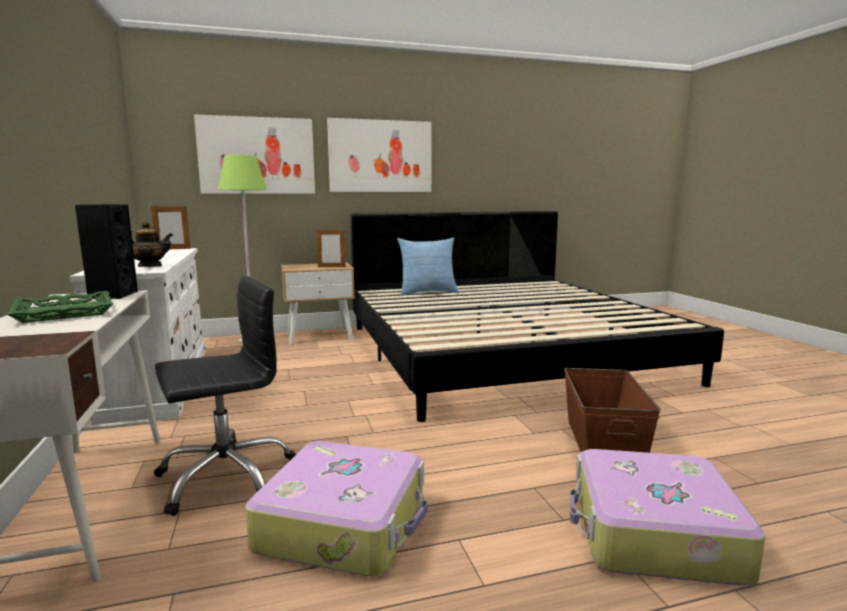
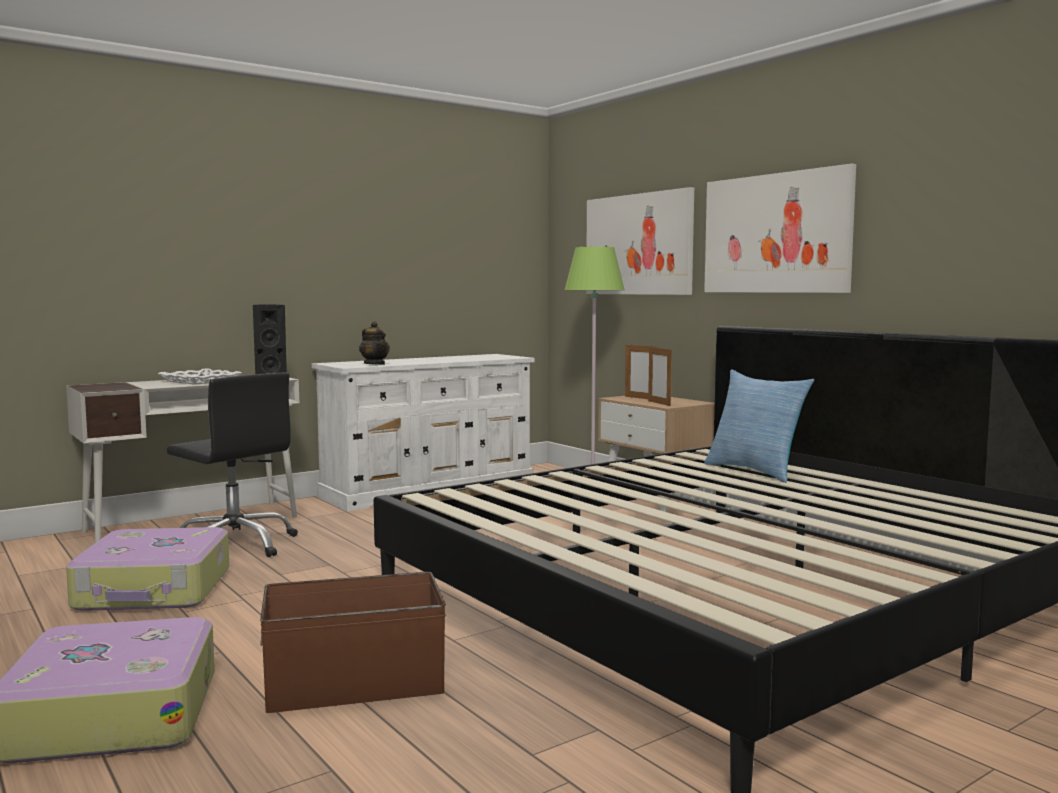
camera: 70 degrees right, 5 degrees down
green tray [6,291,113,323] -> white tray [158,368,242,385]
picture frame [151,205,190,249] -> picture frame moved to [625,344,657,399]

